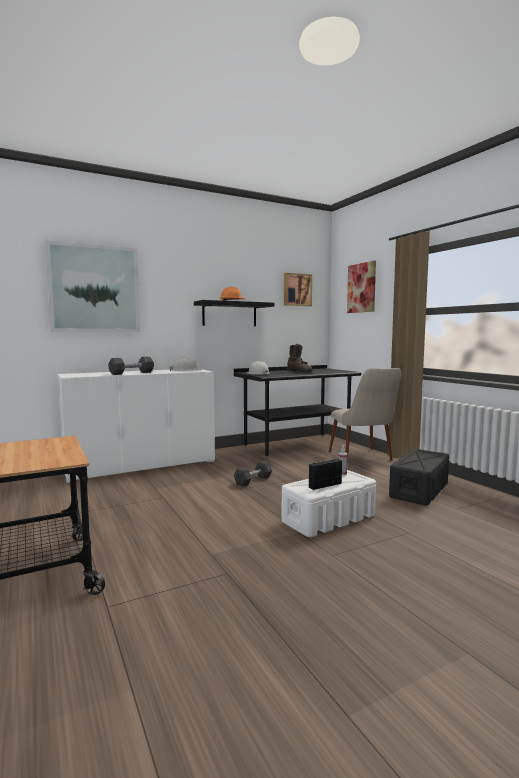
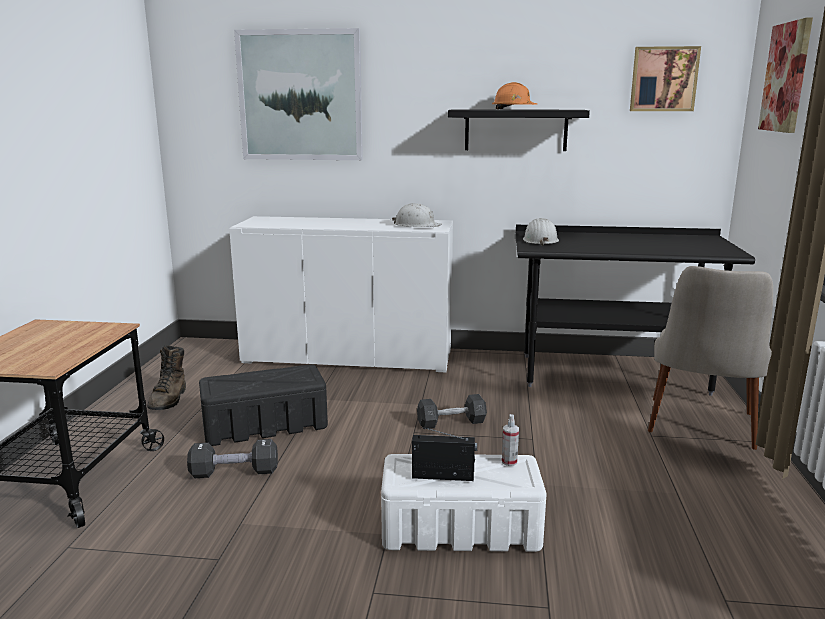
camera: 35 degrees right, 10 degrees up
black dumbbell [108,357,154,375] -> black dumbbell moved to [187,439,278,478]
brown boot [286,344,313,372] -> brown boot moved to [147,345,186,410]
black storage box [389,449,449,505] -> black storage box moved to [199,364,328,446]

